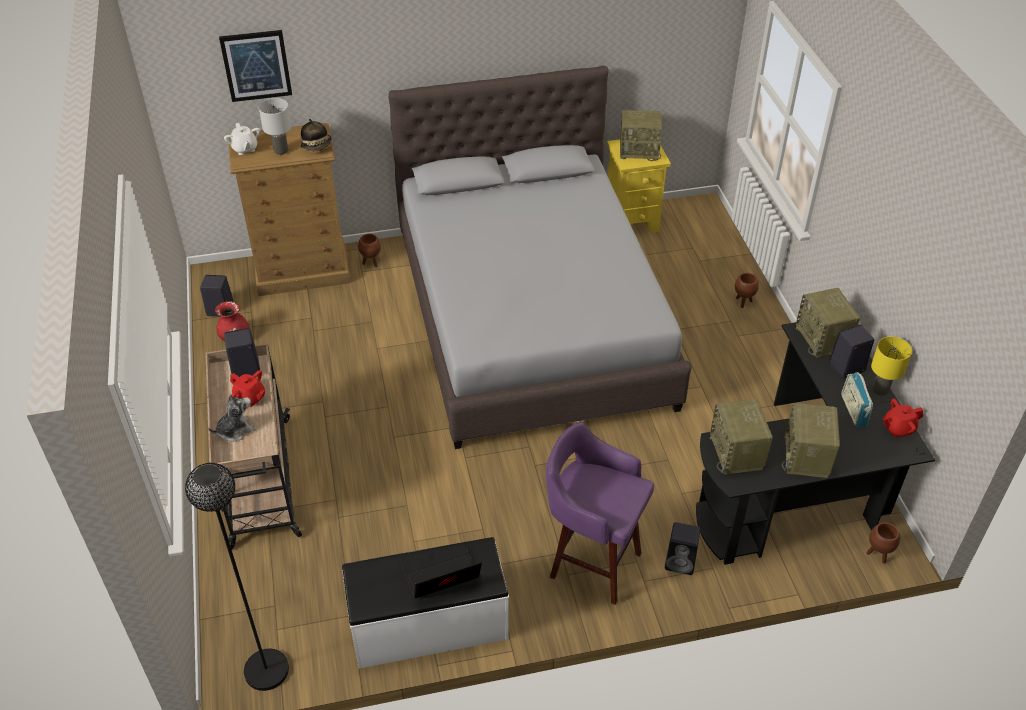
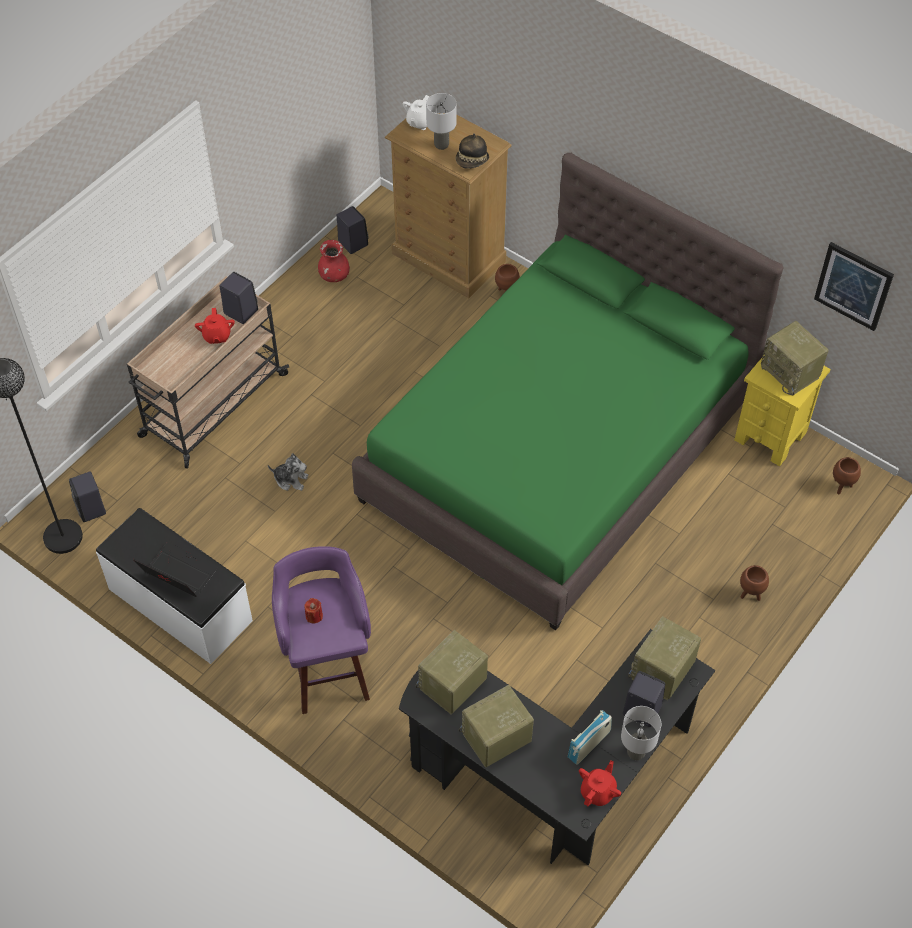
camera: 50 degrees right, 10 degrees up
plush toy [208,393,255,442] -> plush toy moved to [268,453,308,491]
picture [219,30,292,102] -> picture moved to [814,242,894,331]
grey bed [388,66,691,449] -> green bed [352,153,783,630]
black speaker [665,522,700,575] -> black speaker moved to [69,471,106,522]
brown planter [867,522,900,564] -> brown planter moved to [833,457,861,494]
yellow table lamp [871,336,912,396] -> white table lamp [621,706,661,760]
red teapot [883,399,923,438] -> red teapot turned 90 degrees clockwise [579,760,621,806]
none -> red candle [304,598,323,623]

